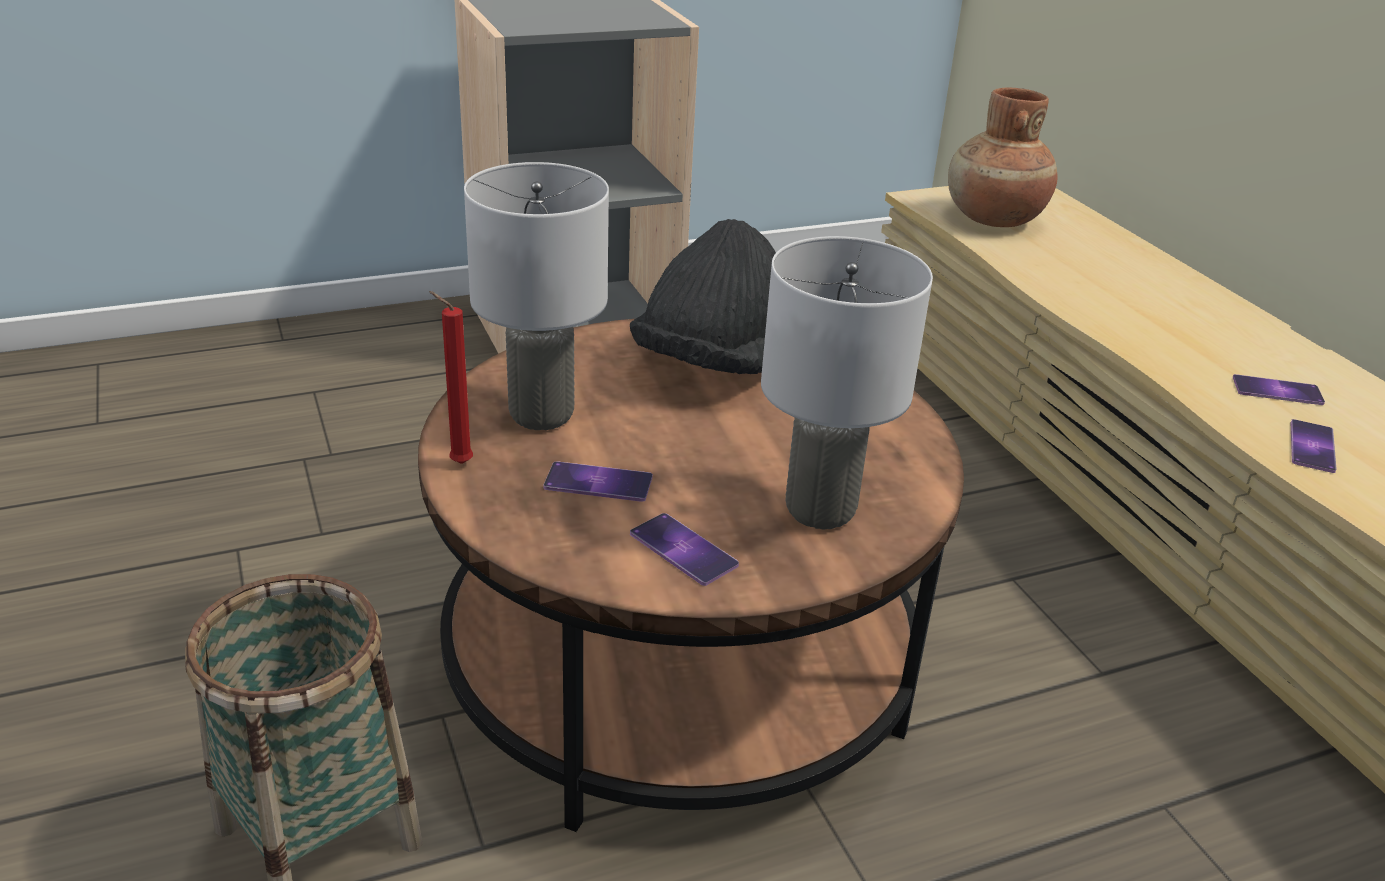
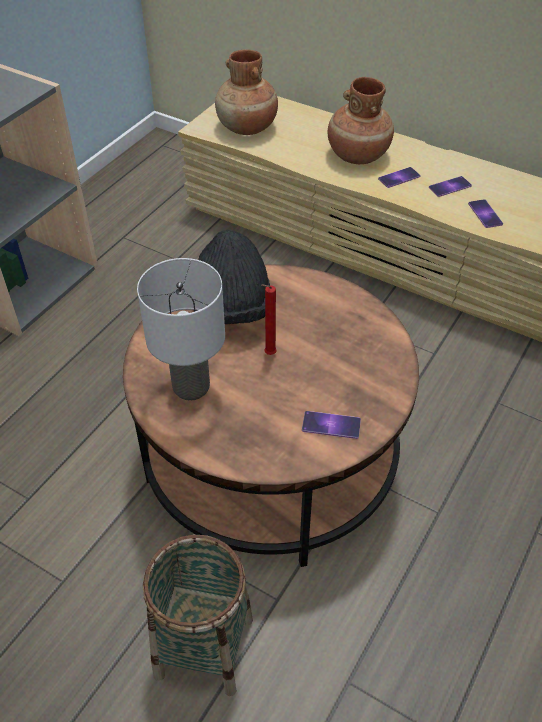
camera: 35 degrees left, 15 degrees up
red candle [429,291,473,464] -> red candle moved to [261,284,277,355]
phone [544,461,653,502] -> phone moved to [378,167,421,188]
white table lamp [761,236,933,529] -> none
none -> brown vase [328,77,394,164]

